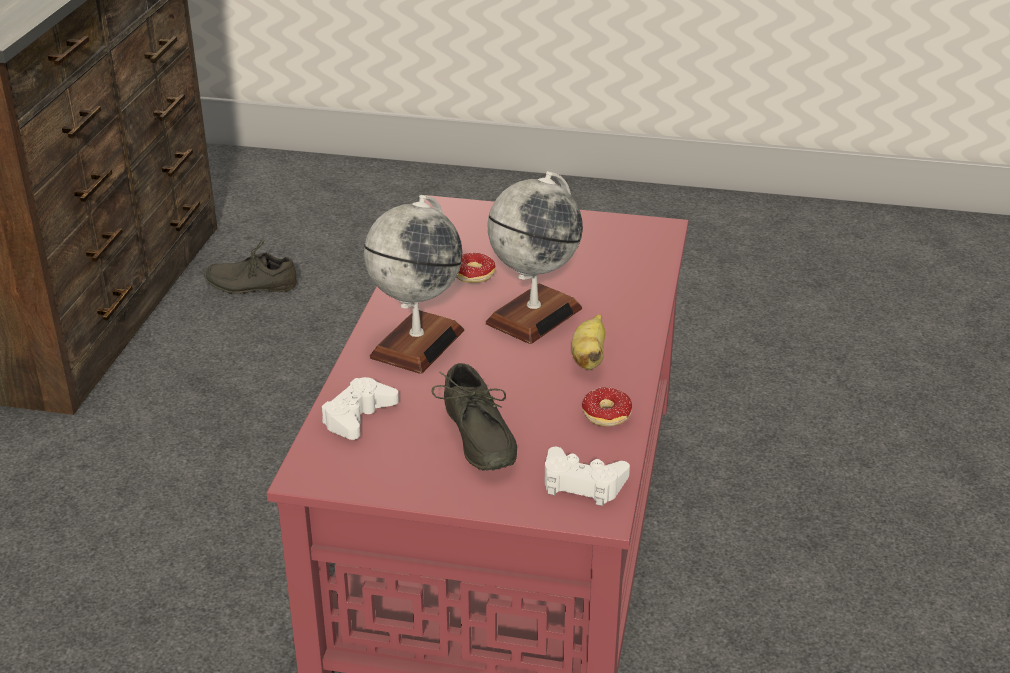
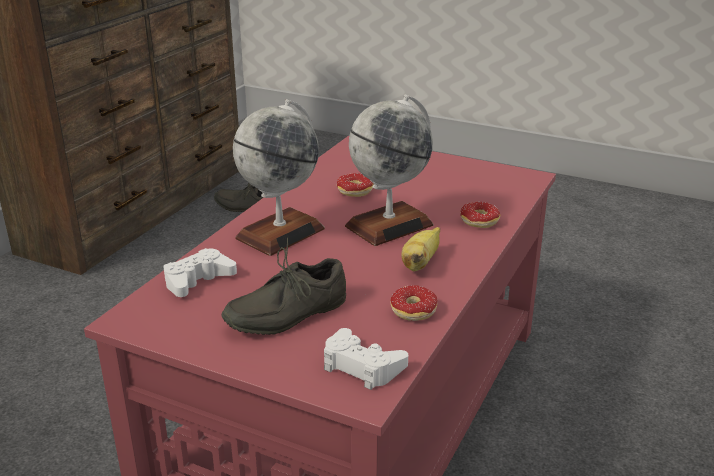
camera: 15 degrees right, 5 degrees down
grey shoe [431,363,517,471] -> grey shoe turned 60 degrees clockwise [222,238,346,335]
none -> donut [460,202,500,228]

